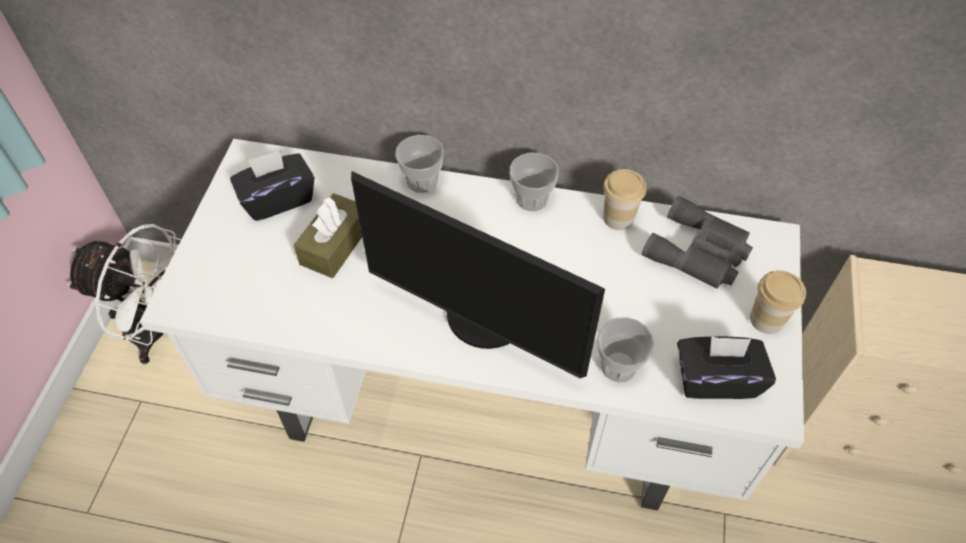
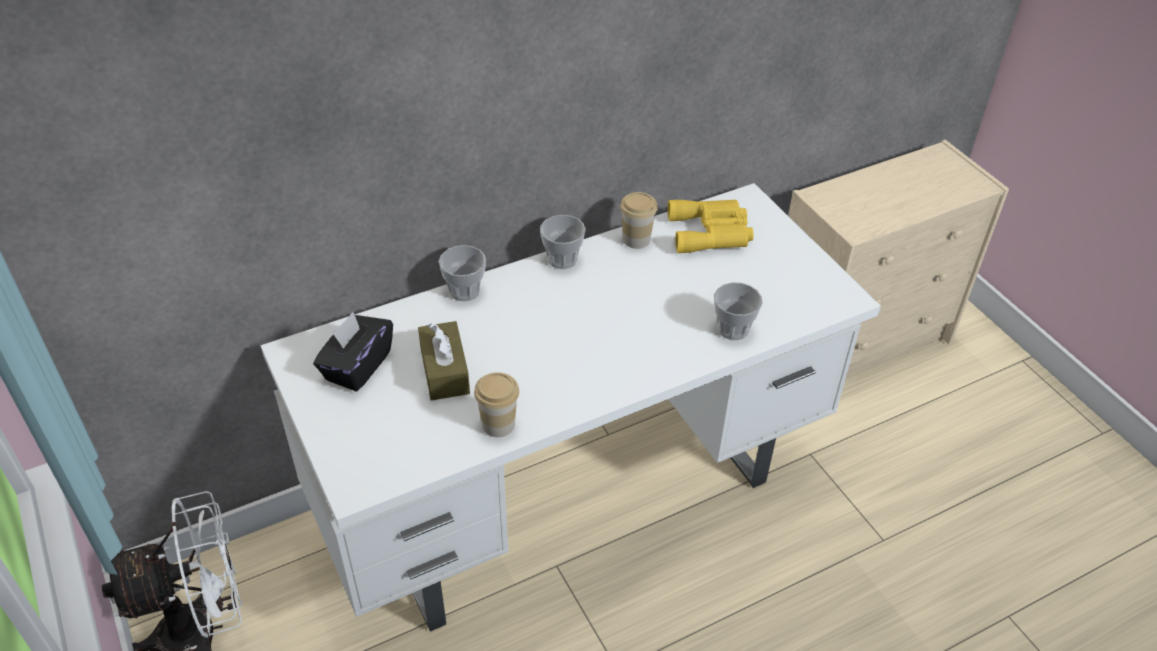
camera: 40 degrees left, 10 degrees down
monitor [351,171,605,378] -> none
grey binoculars [642,196,753,289] -> yellow binoculars [668,200,754,253]
black tissue box [677,336,776,399] -> none
cup [750,270,806,334] -> cup moved to [474,372,519,437]

